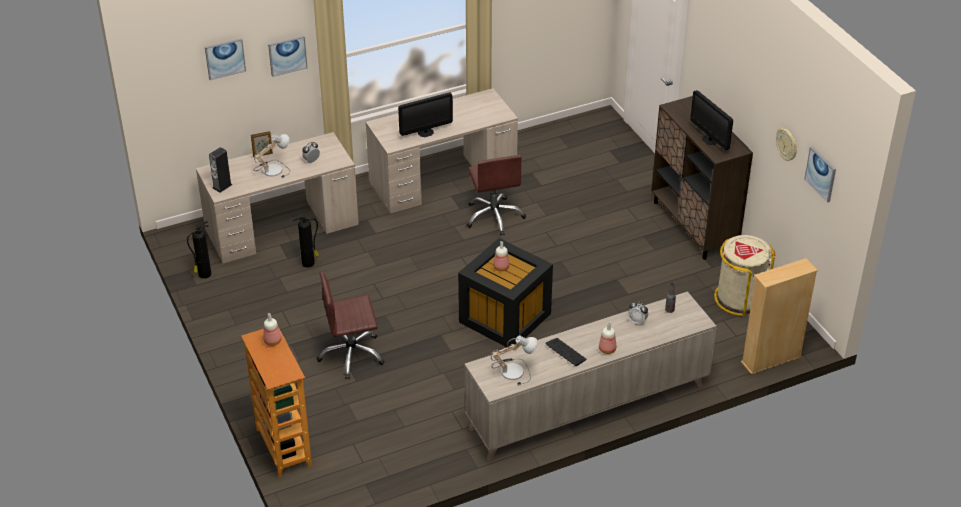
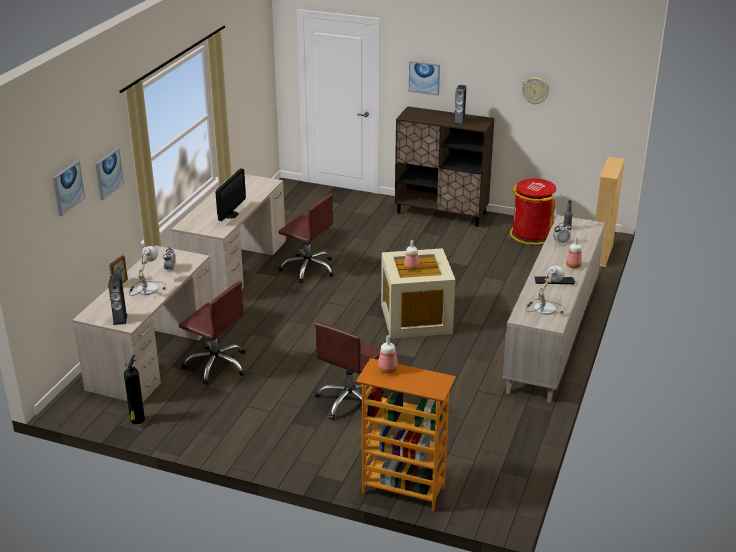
camera: 45 degrees left, 10 degrees down
fire extinguisher [292,215,319,268] -> brown office chair [179,281,245,385]
black storage box [458,238,553,347] -> beige storage box [381,248,455,339]
monitor [690,90,733,150] -> speaker [454,85,467,125]
beige trash can [714,235,776,316] -> red trash can [510,178,556,245]
picture [804,147,836,203] -> picture moved to [409,61,440,96]

